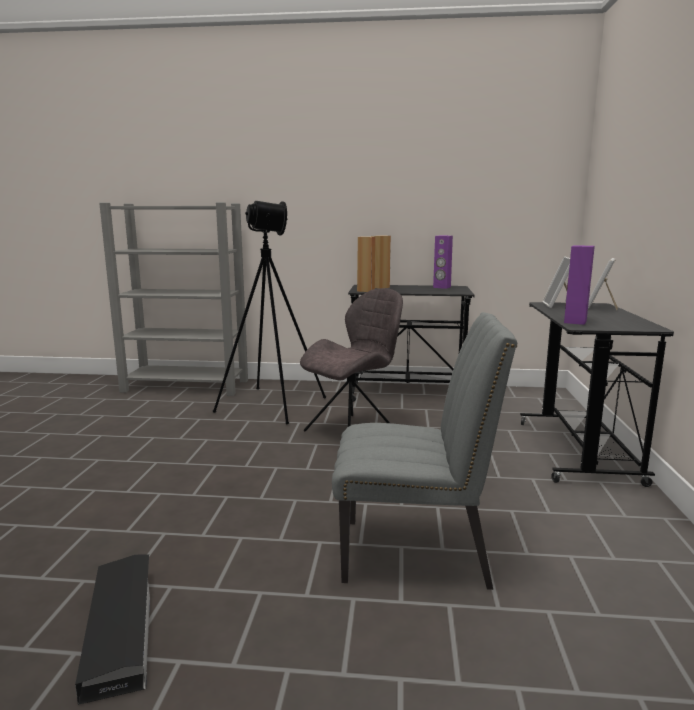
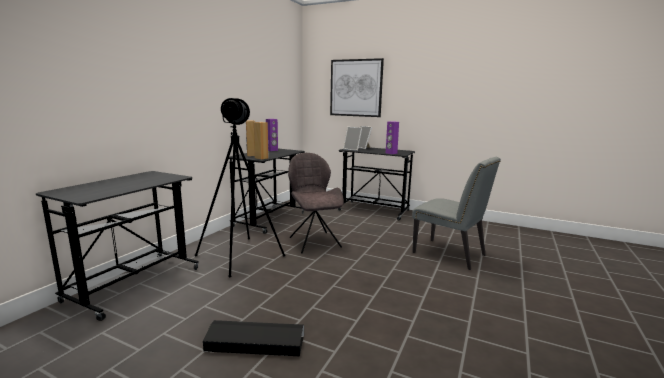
camera: 70 degrees left, 0 degrees up
black storage box [75,554,150,705] -> black storage box moved to [203,320,304,356]
grey bookcase [99,202,248,396] -> black desk [36,171,199,321]
grey chair [332,312,517,590] -> grey chair turned 105 degrees clockwise [412,157,501,270]
none -> picture [330,58,384,117]

